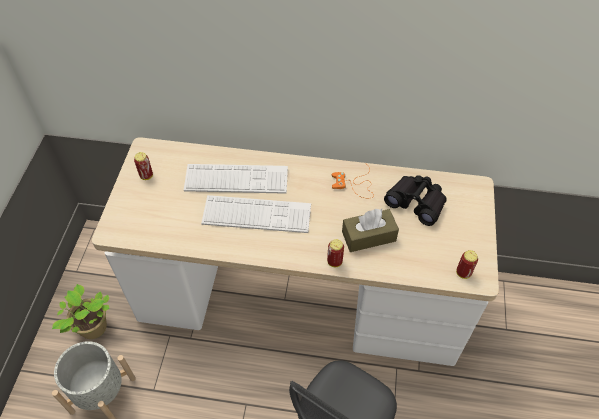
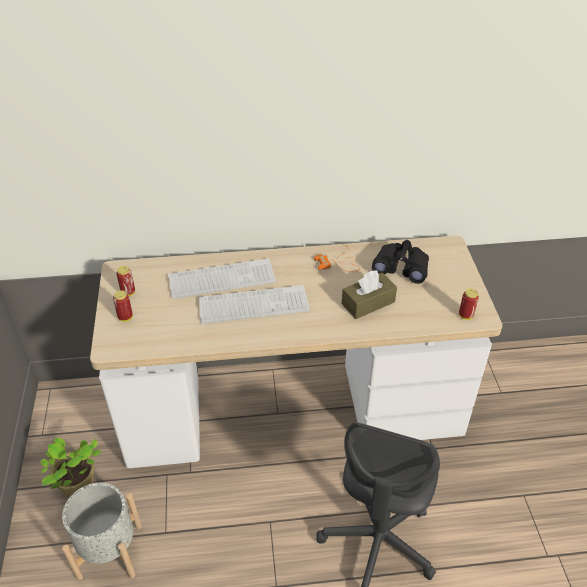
camera: 15 degrees left, 10 degrees down
can [327,239,344,267] -> can moved to [113,290,133,321]

